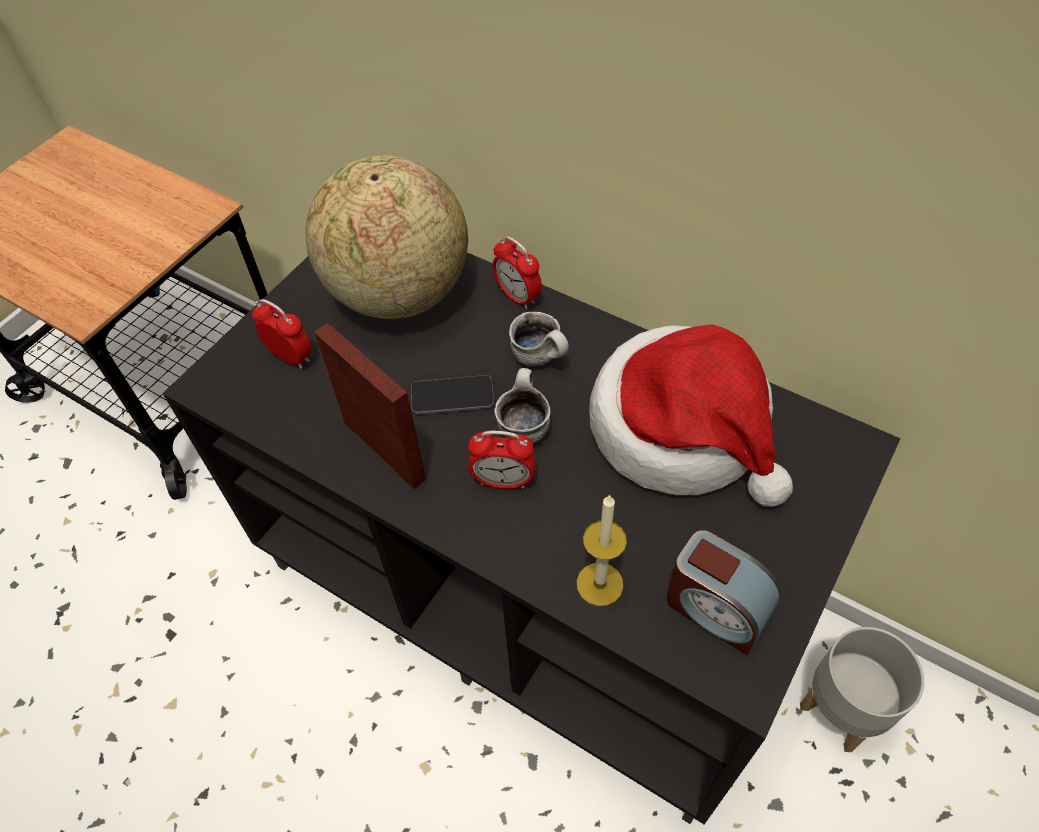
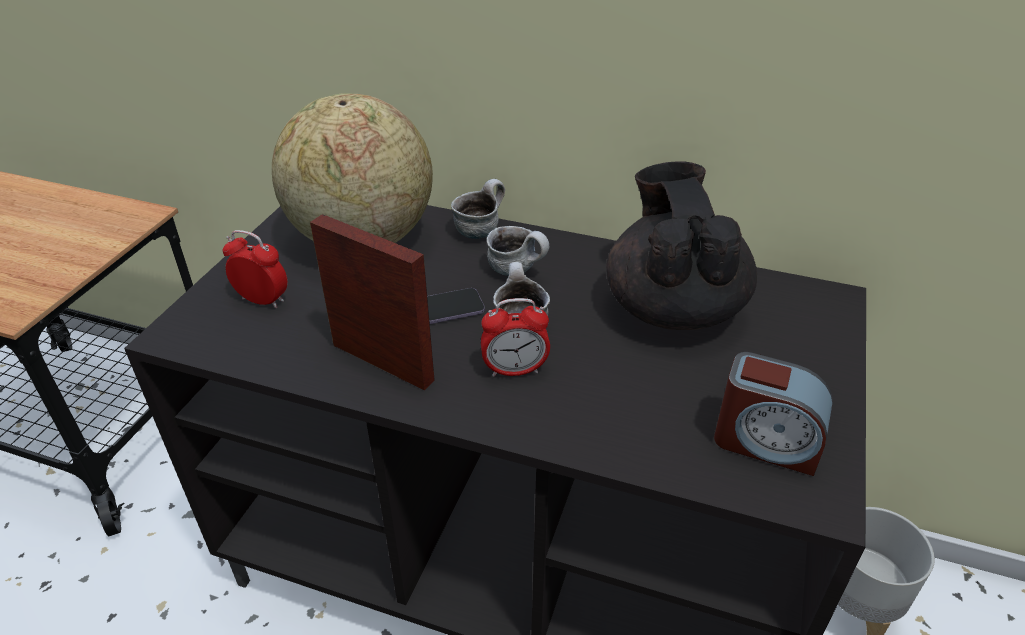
camera: 15 degrees left, 15 degrees down
alarm clock [492,236,542,309] -> mug [451,179,505,239]
candle [576,494,627,606] -> none
hat [589,324,793,507] -> black teapot [606,161,757,330]

